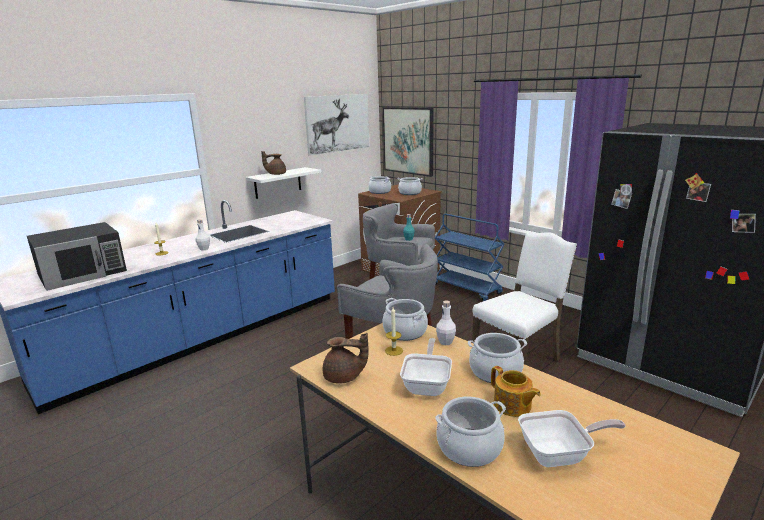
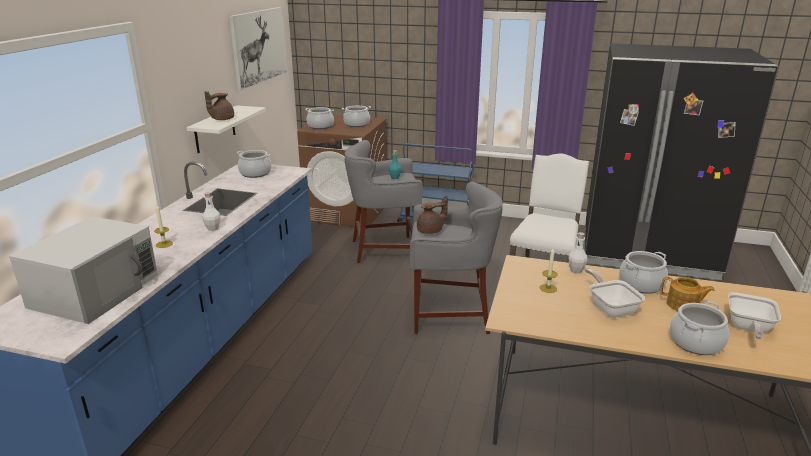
camera: 30 degrees left, 5 degrees up
black microwave [27,222,127,291] -> white microwave [9,216,158,324]
brown teapot [323,333,369,384] -> brown teapot moved to [417,196,448,234]
picture [383,107,434,177] -> none
cooking pot [383,298,428,341] -> cooking pot moved to [237,150,272,178]
frying pan [518,410,626,467] -> frying pan turned 150 degrees clockwise [728,292,781,339]

